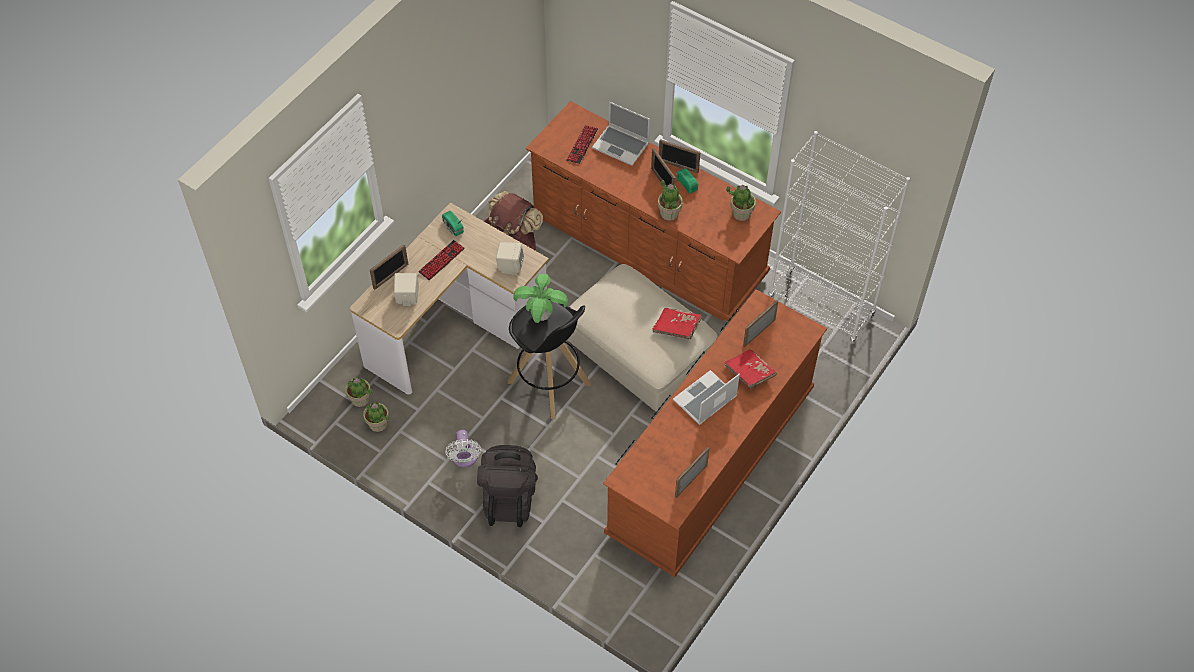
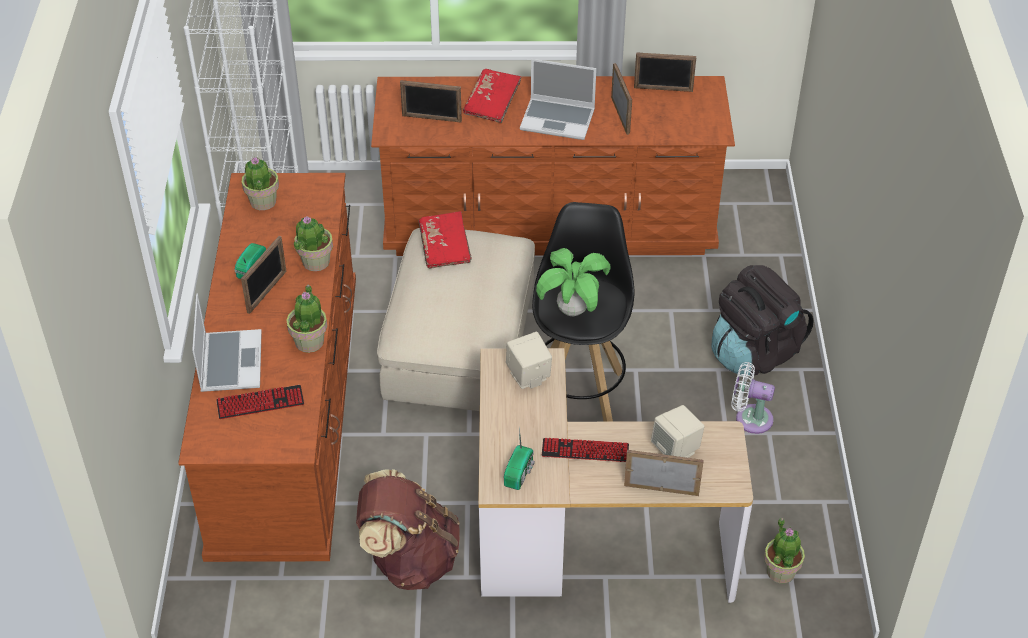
camera: 125 degrees left, 10 degrees down
potted plant [363,402,390,432] -> potted plant moved to [286,285,327,353]
white fan [445,430,482,467] -> white fan turned 120 degrees counterclockwise [732,362,775,434]
picture frame [659,139,701,173] -> picture frame moved to [611,63,632,135]

